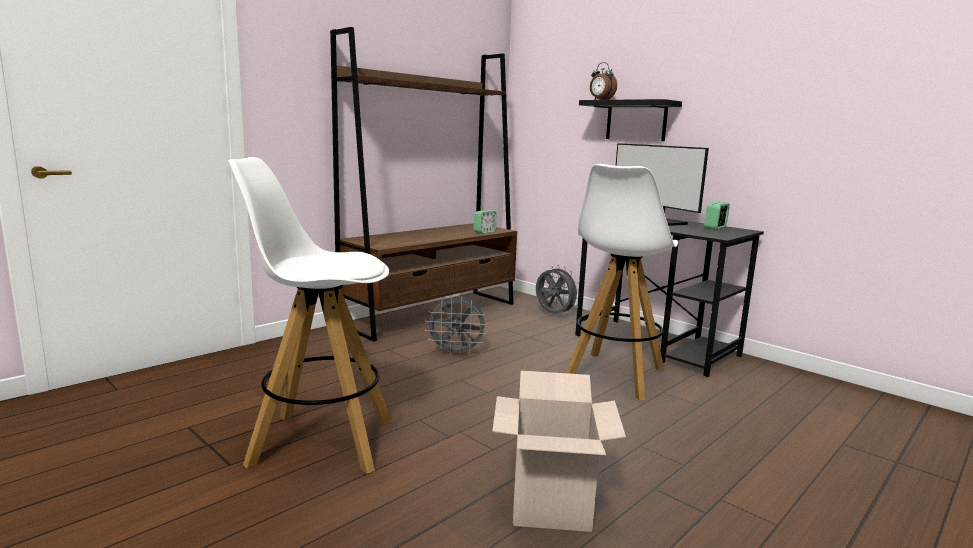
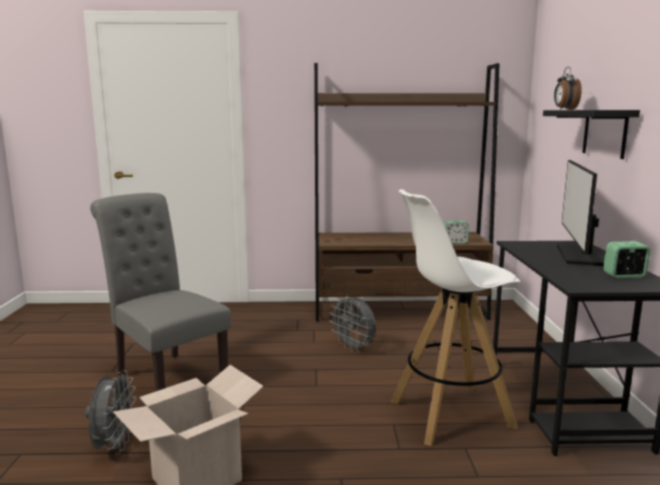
camera: 45 degrees right, 0 degrees up
white stool [227,157,393,474] -> grey chair [90,193,231,391]
grey fan [536,265,579,315] -> grey fan moved to [85,370,136,454]

